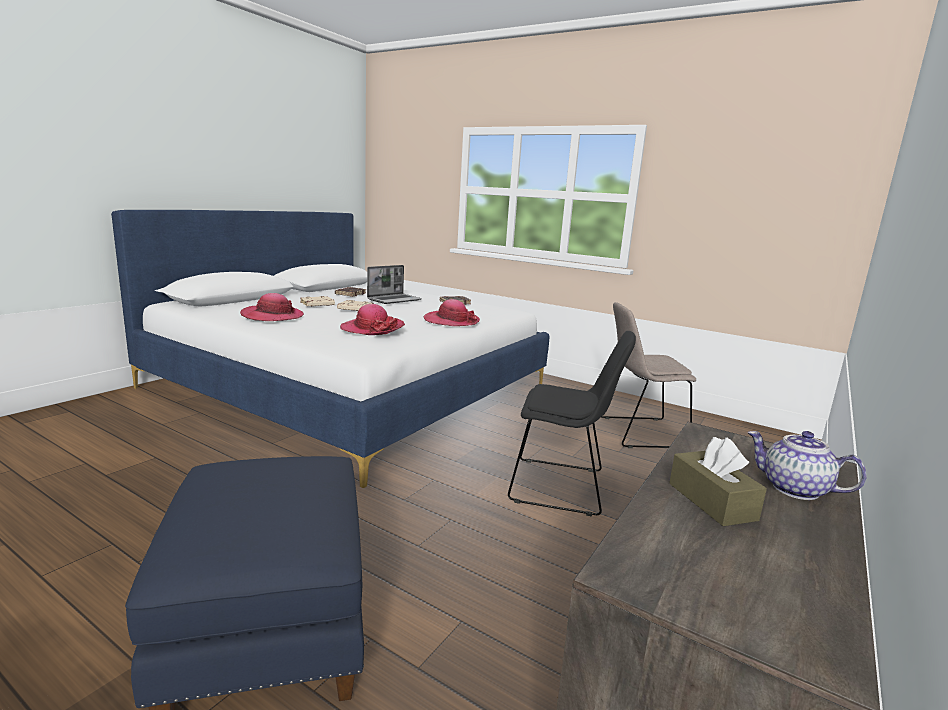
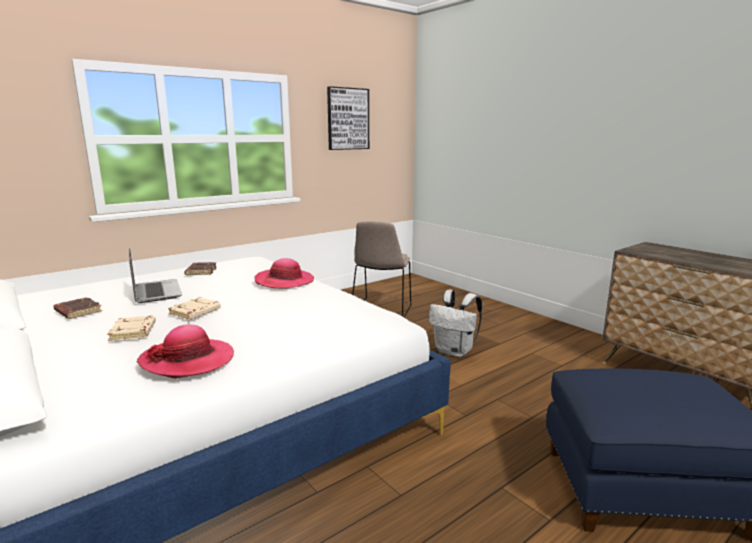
camera: 70 degrees left, 0 degrees up
hat [340,304,405,335] -> none
black chair [508,331,636,516] -> white backpack [429,290,482,357]
brown tissue box [669,437,767,526] -> none
teapot [747,431,867,500] -> none
none -> picture [327,86,369,150]

